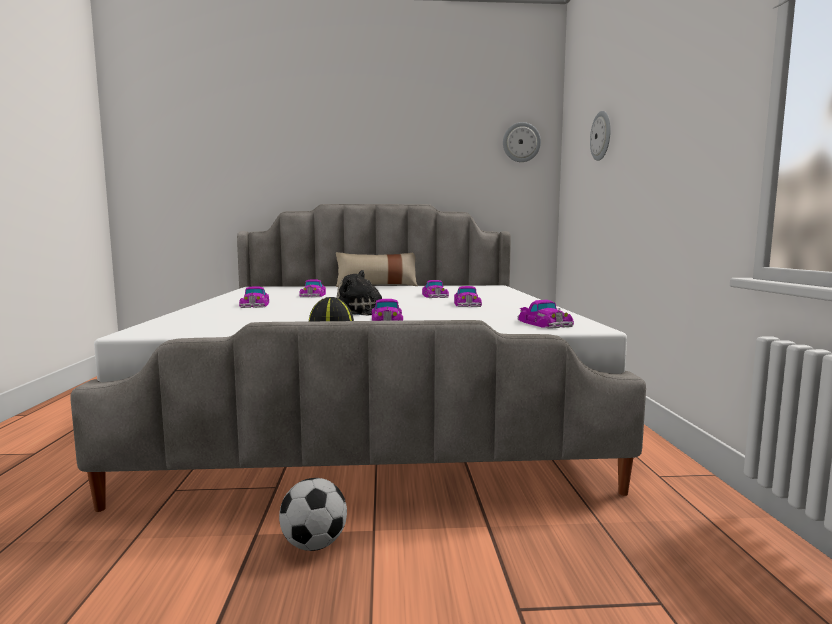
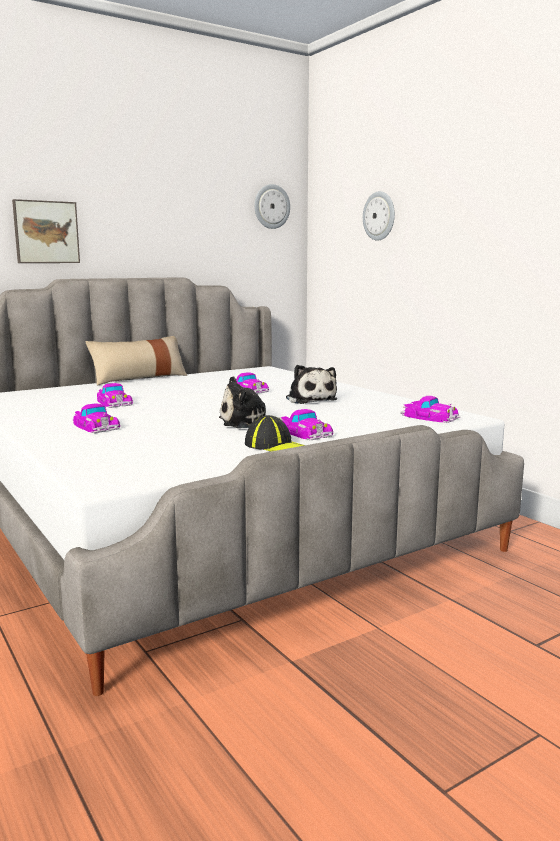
camera: 30 degrees left, 5 degrees up
football [279,478,347,551] -> none
toy car [454,286,482,307] -> plush toy [286,365,337,404]
none -> picture [12,199,80,263]

